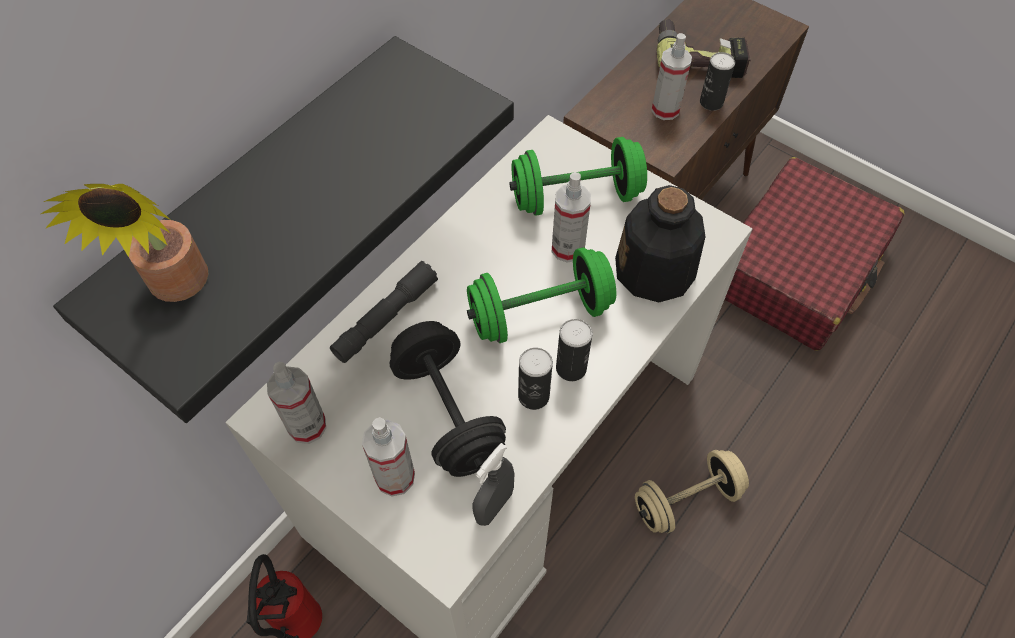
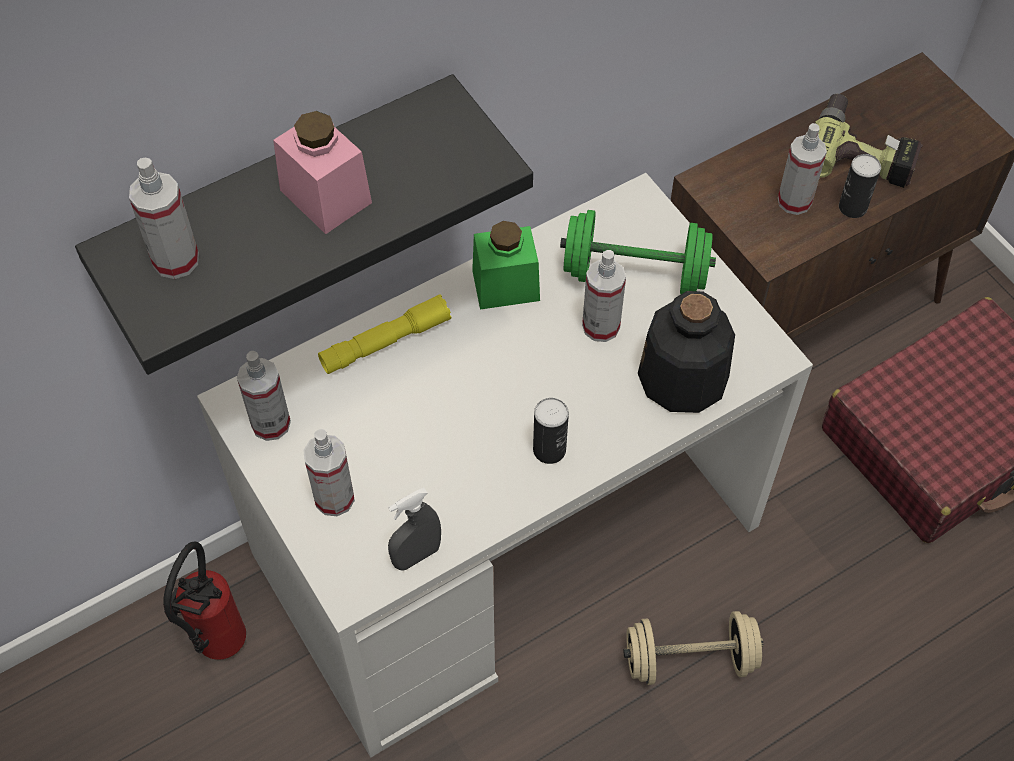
camera: 20 degrees right, 0 degrees up
potted plant [41,184,209,302] -> spray bottle [129,158,199,279]
grey flashlight [330,261,438,363] -> yellow flashlight [318,295,451,374]
black dumbbell [390,321,506,477] -> none
green dumbbell [467,247,616,343] -> none
can [518,348,553,410] -> none
none -> pink jar [273,111,372,234]
none -> green jar [472,221,540,310]

